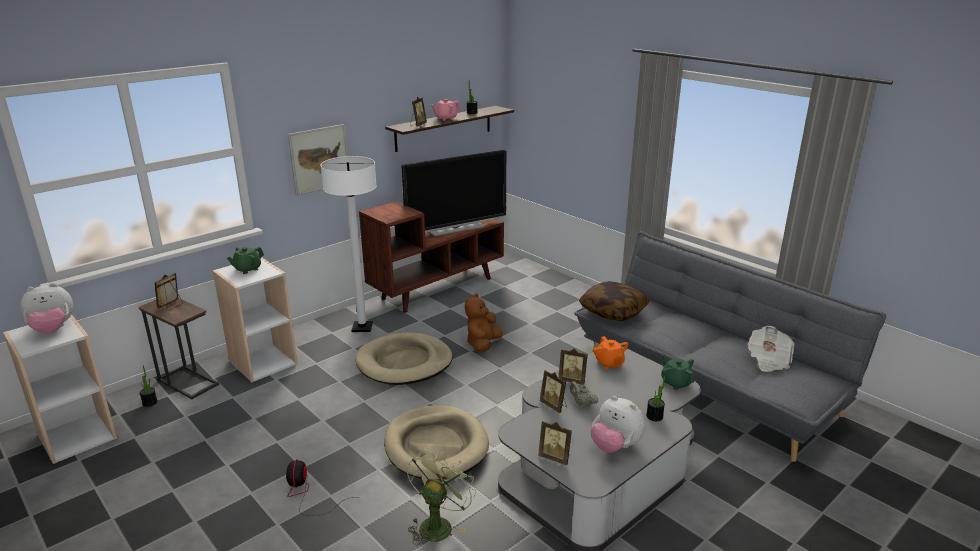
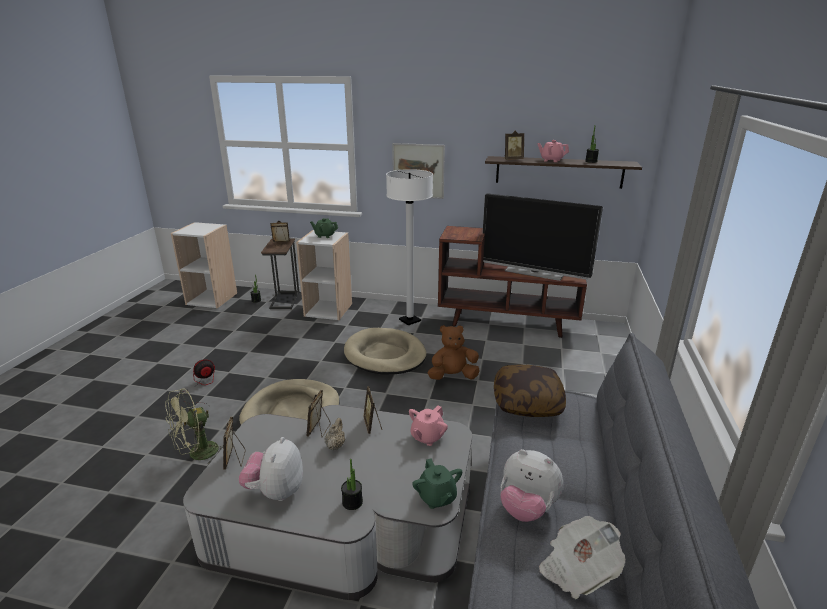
camera: 55 degrees right, 0 degrees up
plush toy [20,283,73,334] -> plush toy moved to [500,449,563,522]
green fan [407,449,476,545] -> green fan turned 150 degrees clockwise [165,389,223,465]
orange teapot [593,336,628,369] -> pink teapot [409,405,448,446]
green teapot [661,355,694,390] -> green teapot turned 135 degrees clockwise [412,458,462,509]

